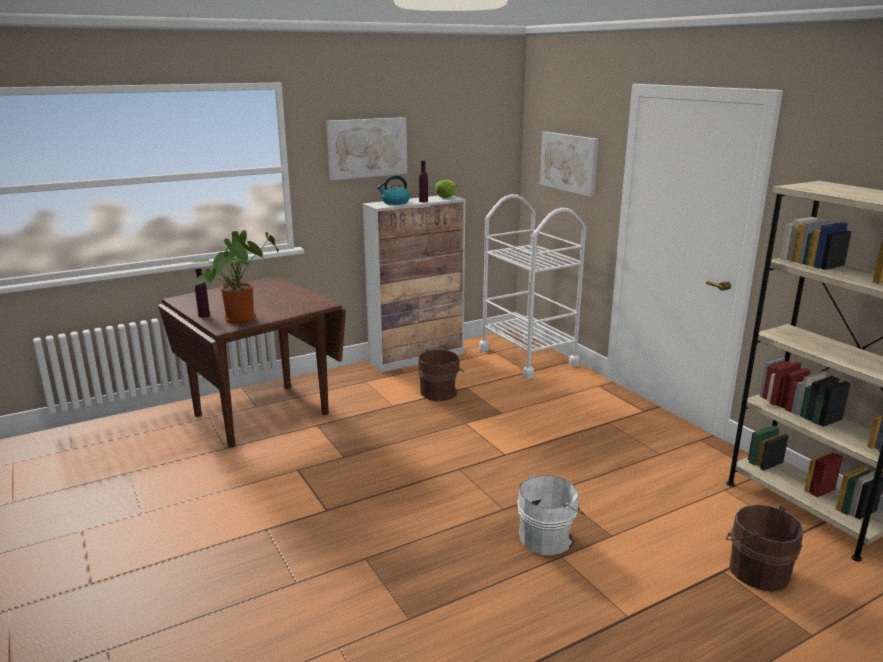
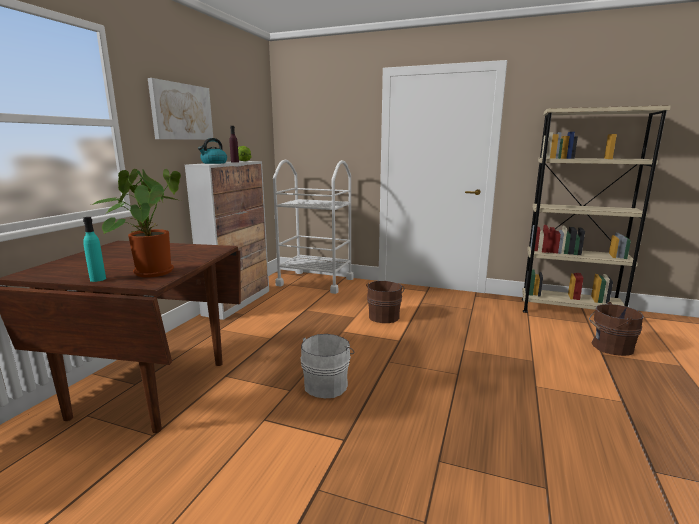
camera: 40 degrees left, 5 degrees down
purple bottle [195,268,210,318] -> turquoise bottle [83,217,106,282]
brown bucket [418,349,464,401] -> brown bucket moved to [366,281,404,323]
white bucket [517,474,584,555] -> white bucket moved to [301,334,354,398]
picture [540,132,599,197] -> none

